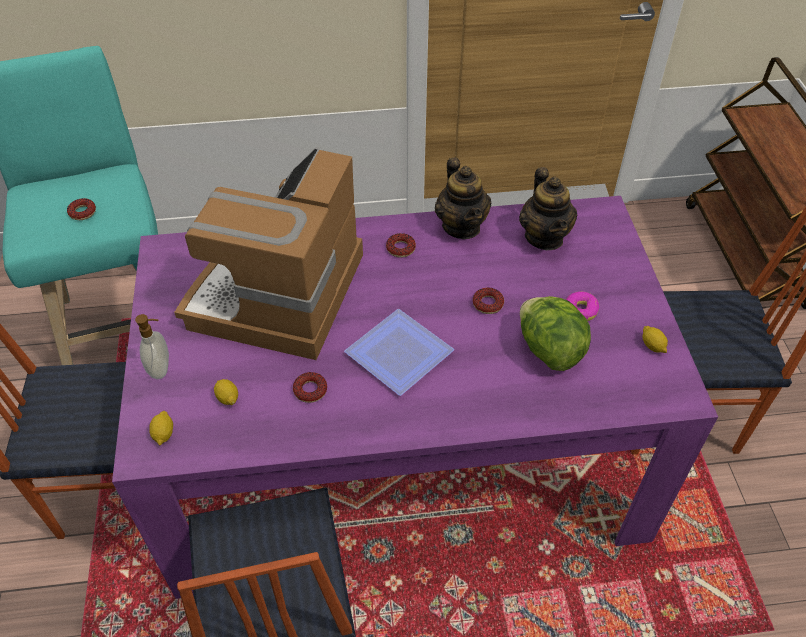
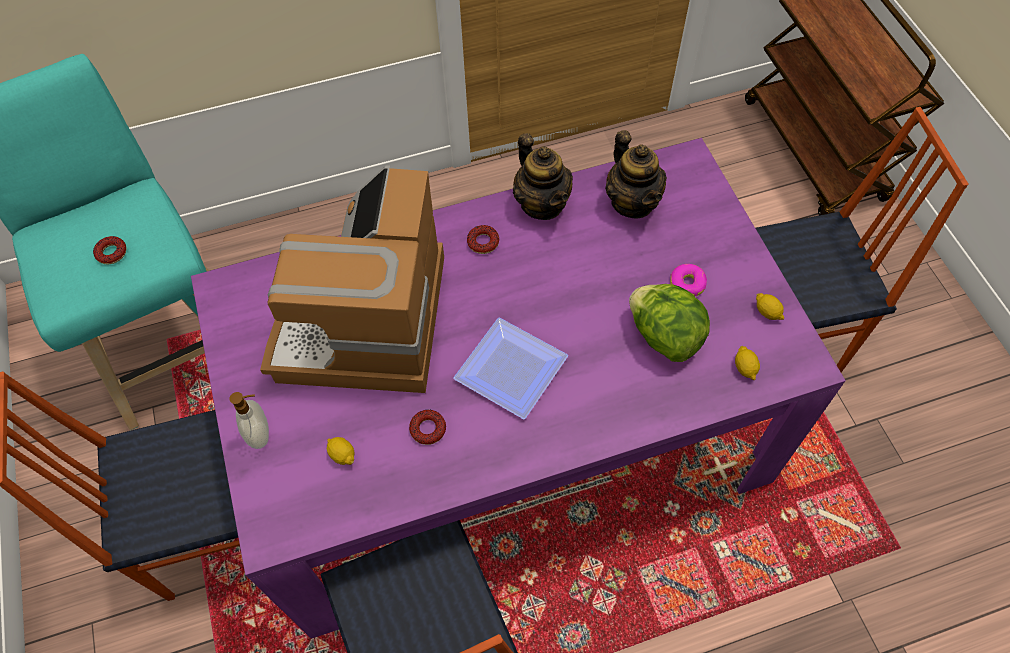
camera: 10 degrees left, 10 degrees up
lemon [149,411,173,445] -> lemon moved to [735,346,760,380]
donut [473,287,504,314] -> none

